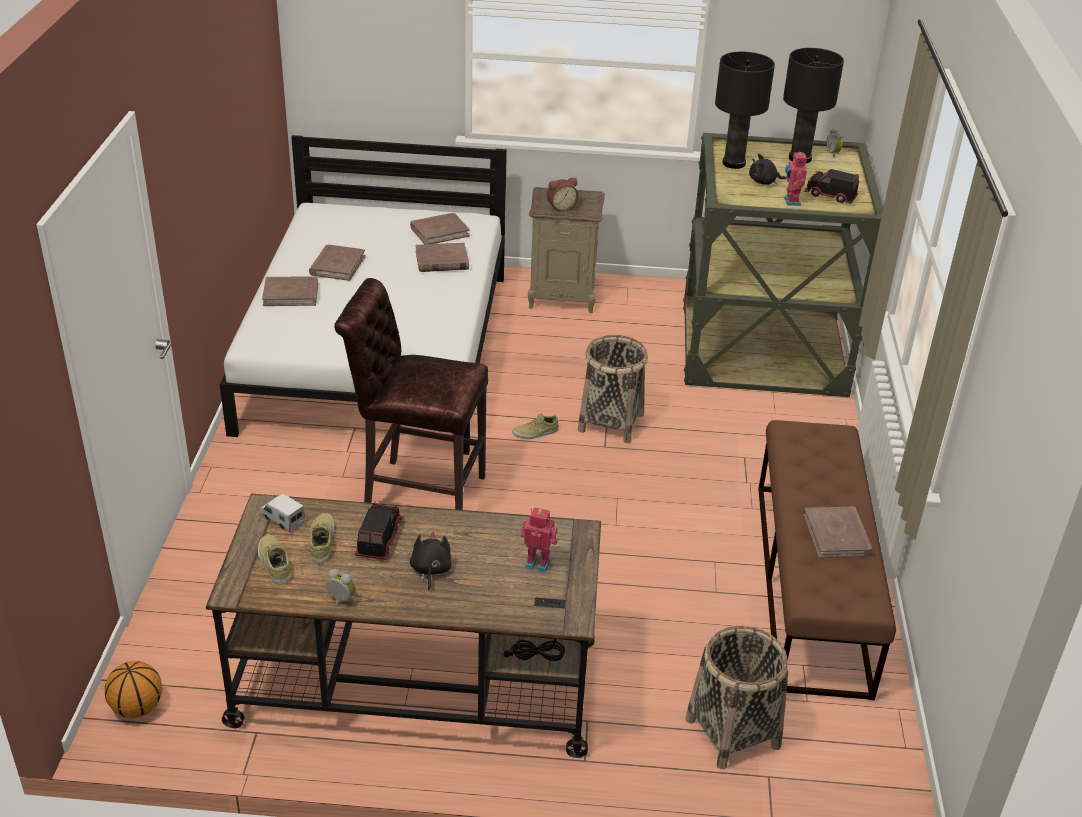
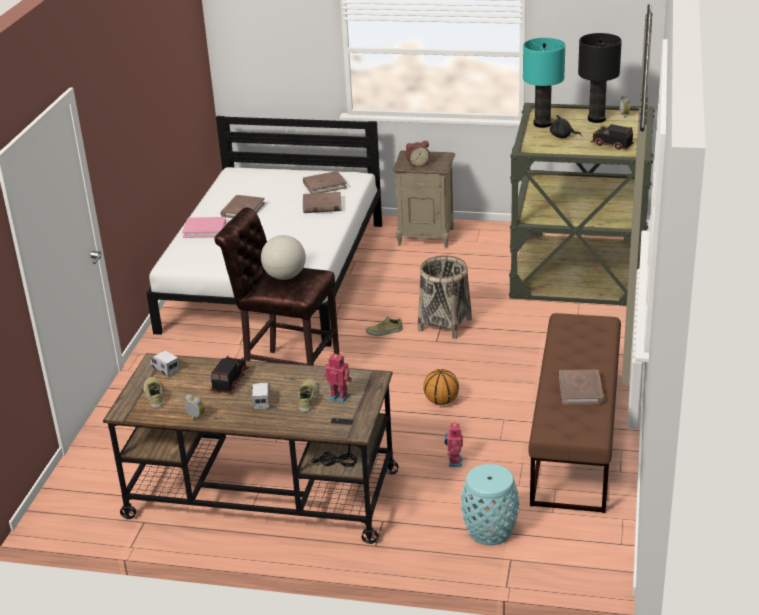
camera: 10 degrees right, 5 degrees down
basketball [104,661,162,718] -> basketball moved to [423,369,459,405]
brown book [262,276,318,306] -> pink book [182,217,226,238]
beige shoe [310,513,334,563] -> beige shoe moved to [298,379,317,412]
black plush toy [410,531,451,591] -> toy truck [251,383,271,409]
basket [686,626,788,769] -> turquoise stool [461,464,519,545]
black table lamp [715,52,775,169] -> turquoise table lamp [523,38,565,128]
toy robot [784,150,807,206] -> toy robot moved to [445,421,463,467]
none -> globe [261,235,306,280]

